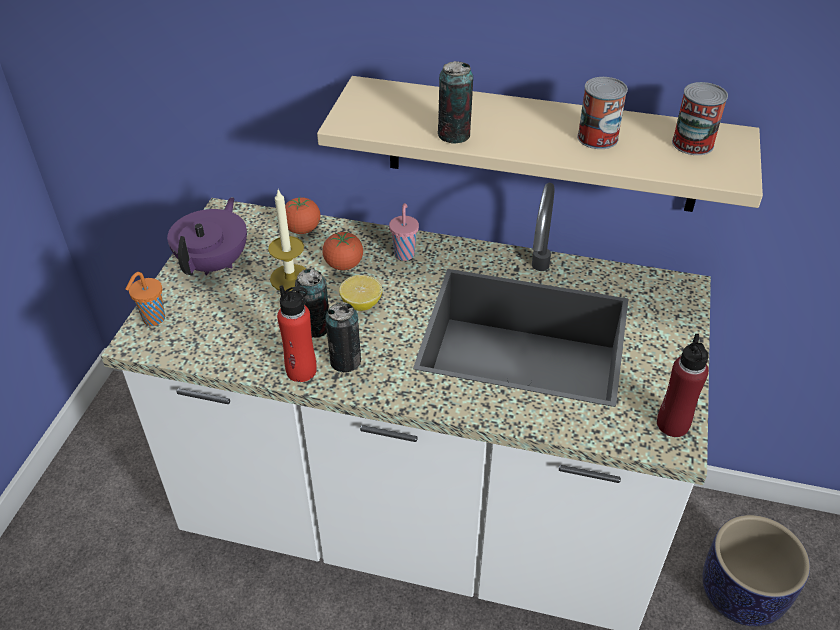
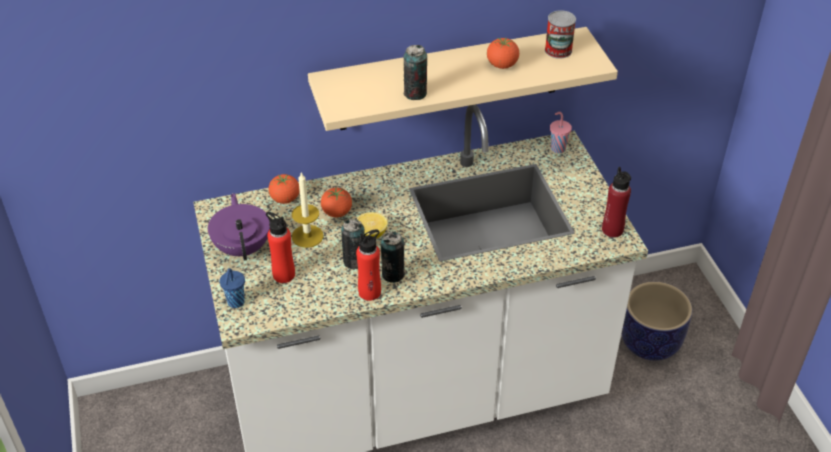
camera: 30 degrees left, 0 degrees up
orange cup [125,272,165,326] -> blue cup [220,268,245,308]
pink cup [389,203,419,261] -> pink cup moved to [550,112,572,153]
can [577,77,628,149] -> tomato [487,38,519,69]
none -> red bottle [266,212,295,283]

